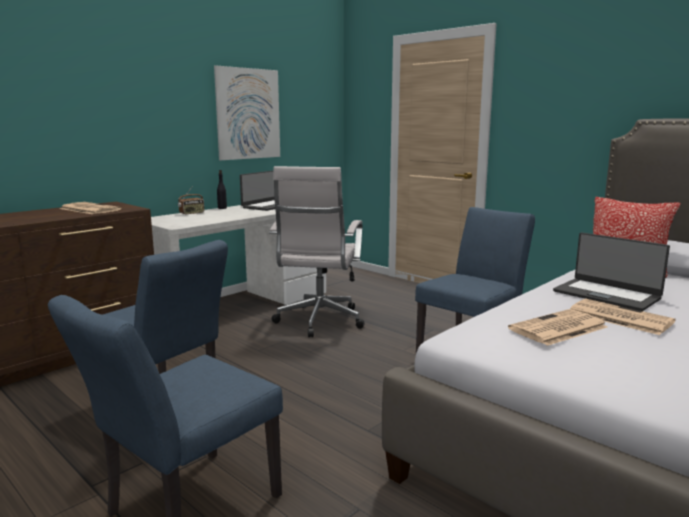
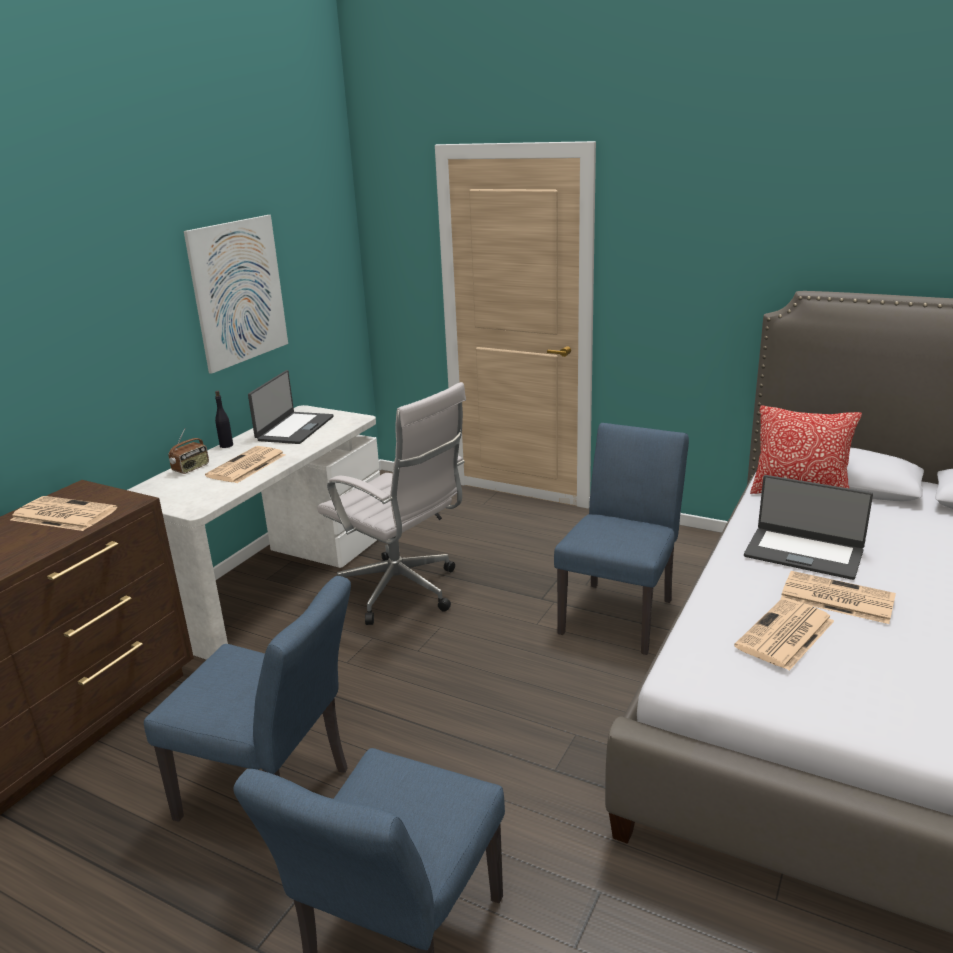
camera: 15 degrees left, 10 degrees up
white office chair [269,166,364,337] -> white office chair turned 45 degrees counterclockwise [317,382,466,625]
none -> newspaper [205,446,285,483]

